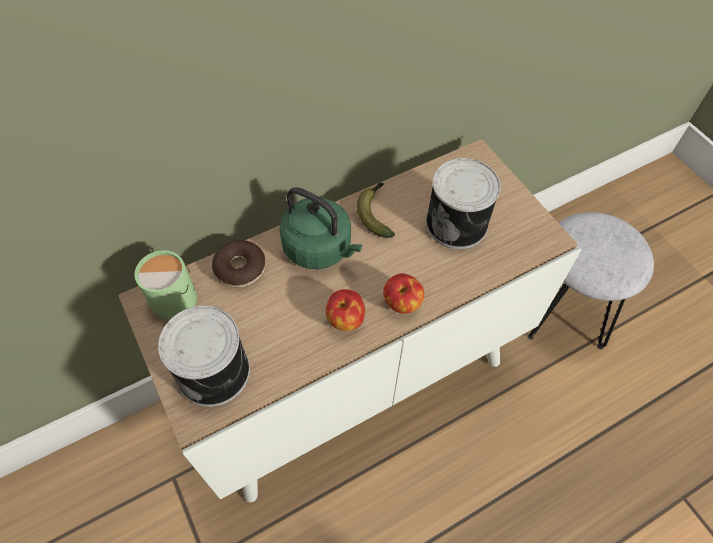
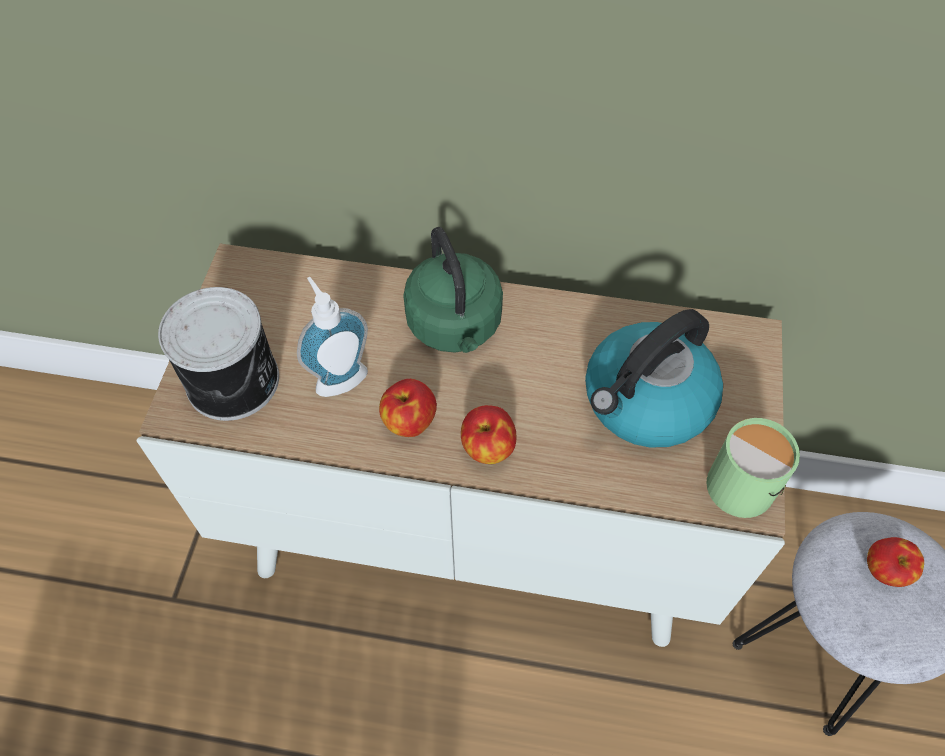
camera: 40 degrees right, 0 degrees up
green mug [135,250,197,320] -> green mug moved to [707,418,800,518]
donut [212,240,266,288] -> none
banana [357,182,395,238] -> none
can [426,158,501,249] -> kettle [585,309,723,448]
none -> soap dispenser [297,277,368,397]
none -> apple [867,537,924,587]

